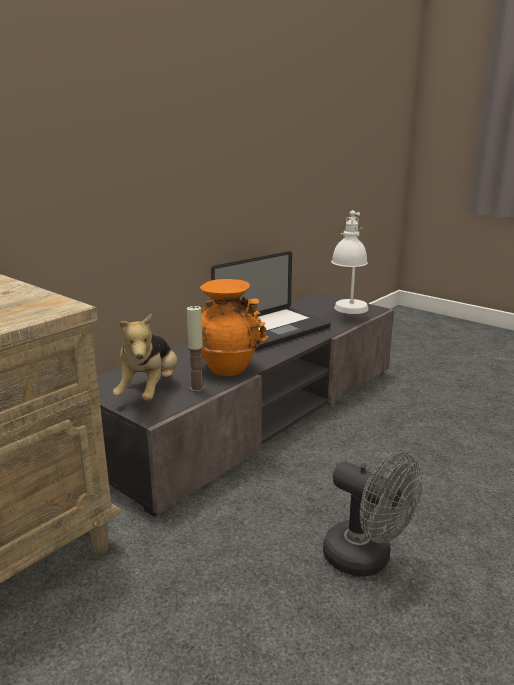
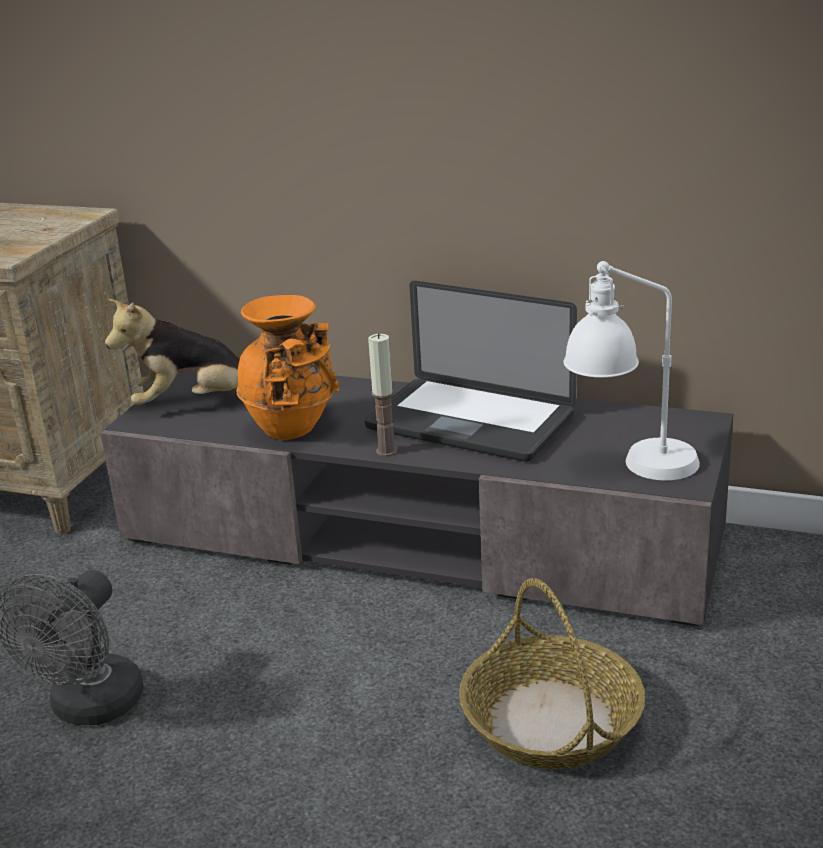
camera: 70 degrees right, 5 degrees up
candle [187,305,205,392] -> candle moved to [368,333,397,457]
none -> basket [459,578,645,769]

